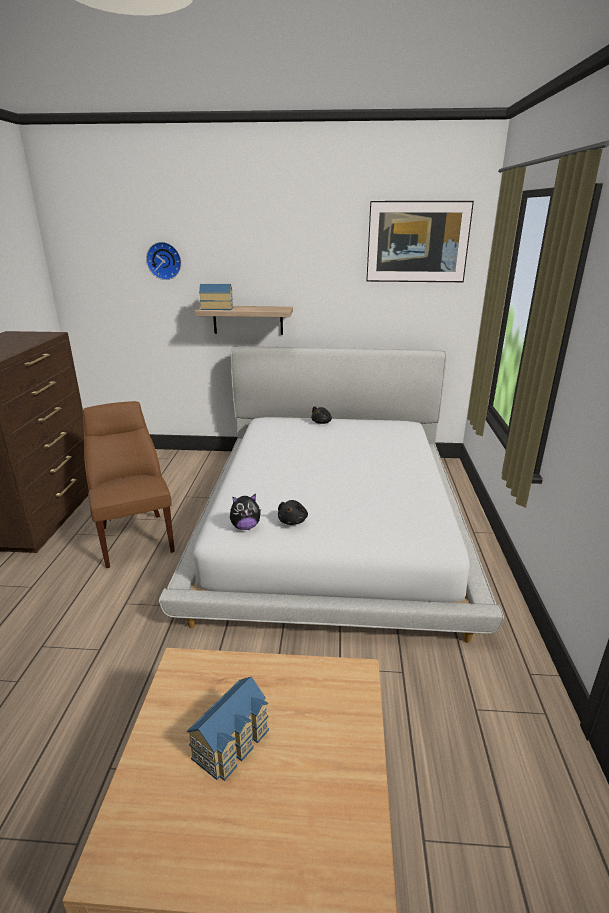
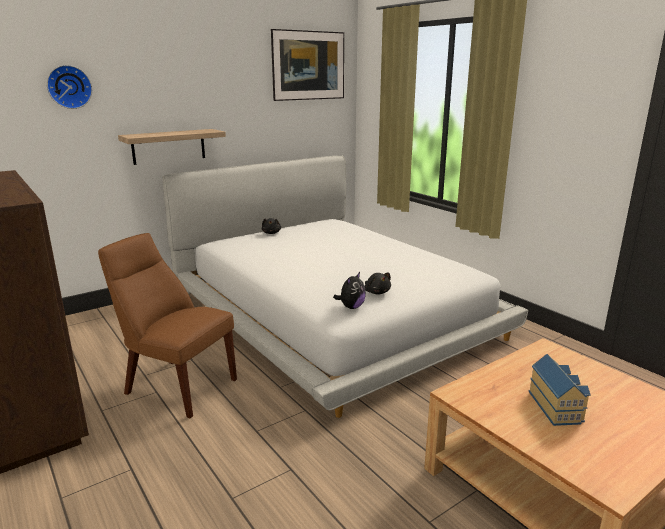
camera: 40 degrees left, 5 degrees down
toy house [199,284,233,310] -> none

